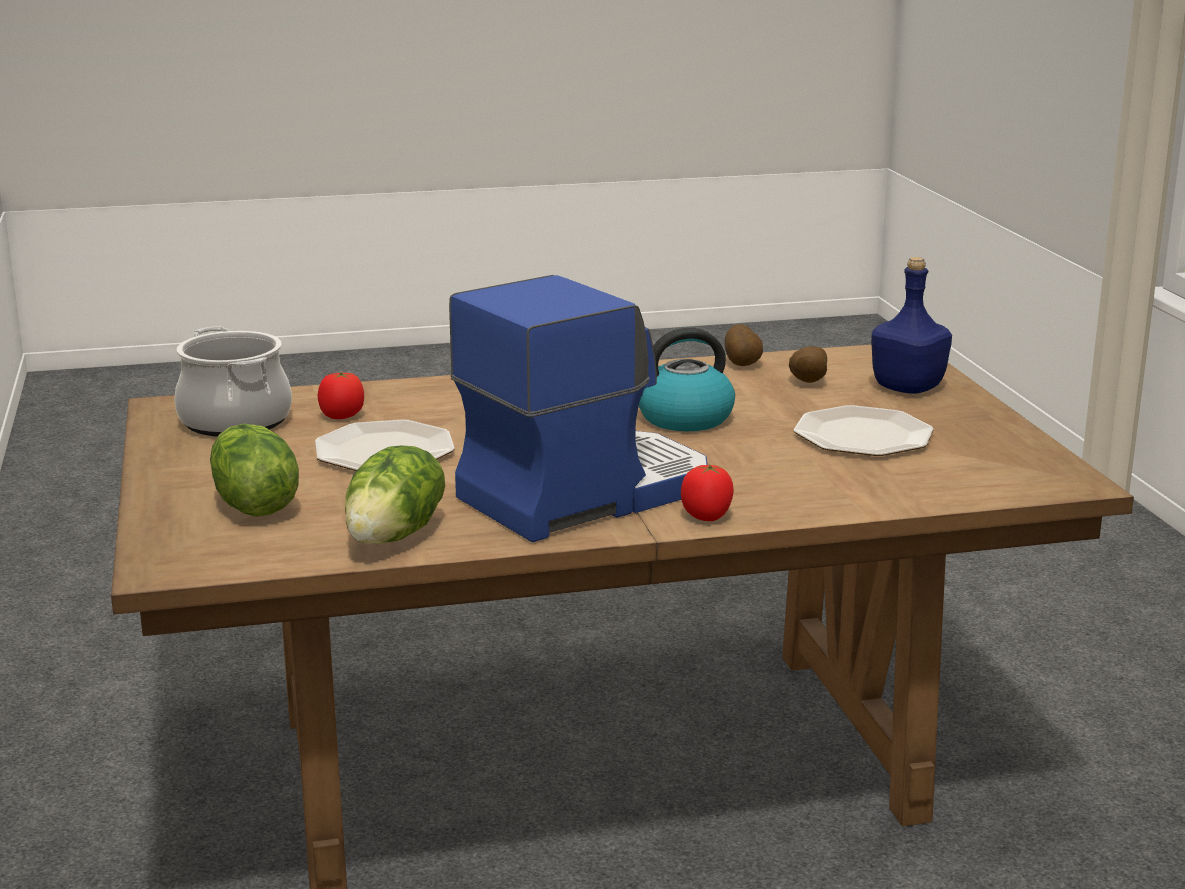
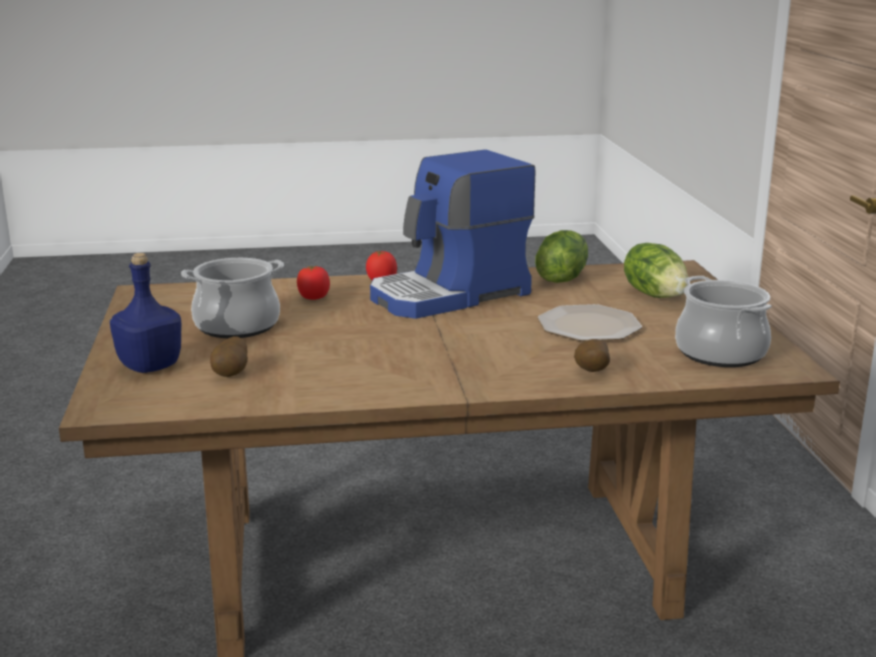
camera: 175 degrees left, 0 degrees up
tomato [318,371,364,419] -> tomato moved to [297,266,330,300]
kettle [639,328,735,431] -> none
potato [724,324,763,366] -> potato moved to [574,339,610,372]
plate [793,405,934,456] -> cooking pot [181,258,284,338]

